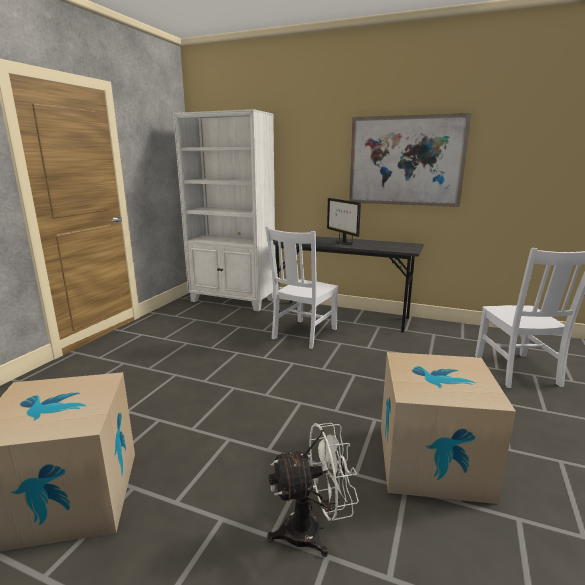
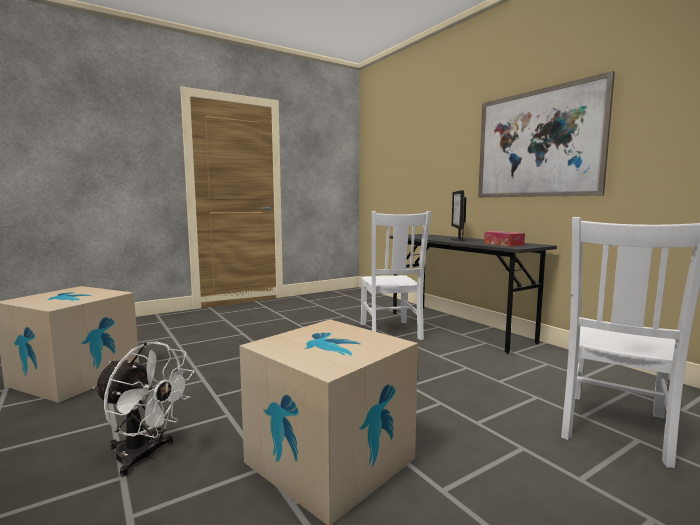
camera: 35 degrees right, 10 degrees down
white bookcase [173,109,275,311] -> none
white chair [265,226,338,349] -> white chair turned 75 degrees counterclockwise [361,211,431,340]
none -> tissue box [484,231,525,247]

